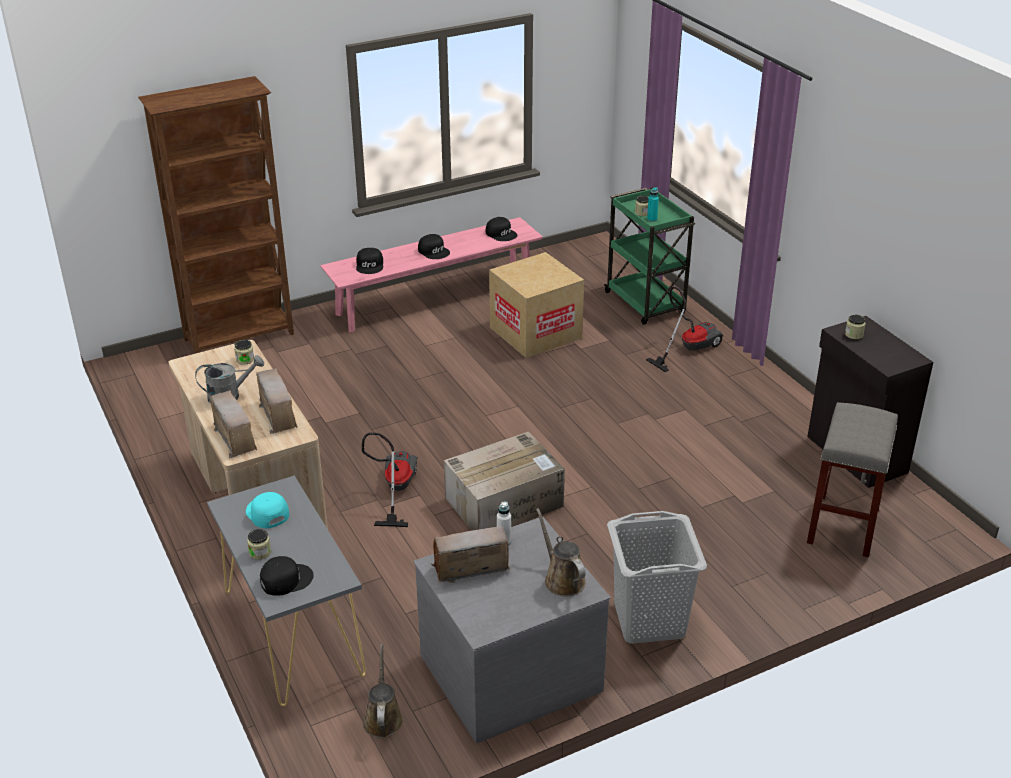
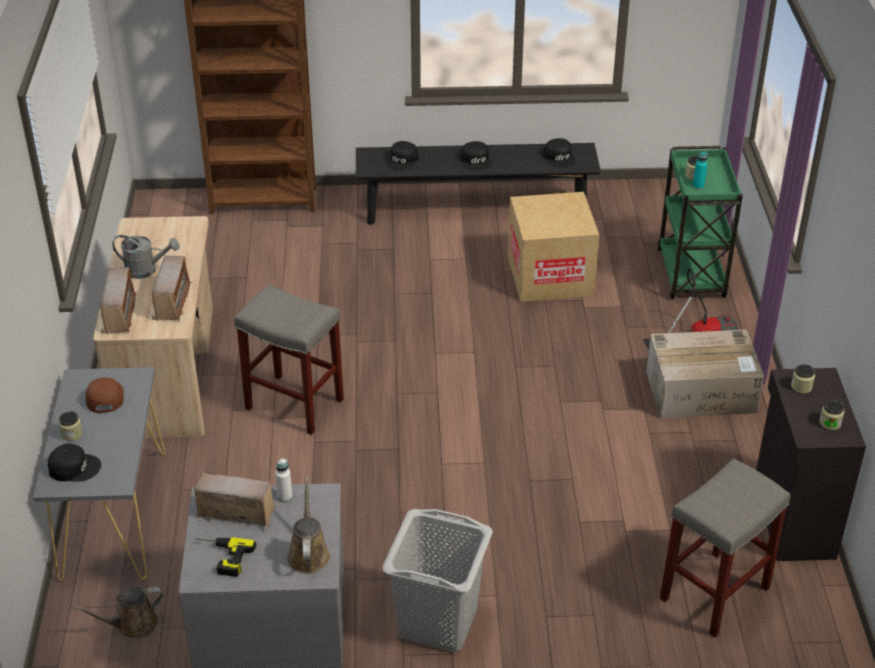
camera: 25 degrees right, 5 degrees up
jar [234,340,254,365] -> jar moved to [819,400,844,430]
turquoise cap [246,492,289,528] -> brown cap [85,377,124,413]
pink bench [320,217,543,332] -> black bench [356,143,601,225]
vacuum cleaner [361,432,418,527] -> grey stool [234,284,344,435]
brown watering can [363,644,403,738] -> brown watering can turned 135 degrees counterclockwise [73,587,164,638]
cardboard box [444,432,565,530] -> cardboard box moved to [646,330,764,418]
none -> power drill [196,537,257,577]

